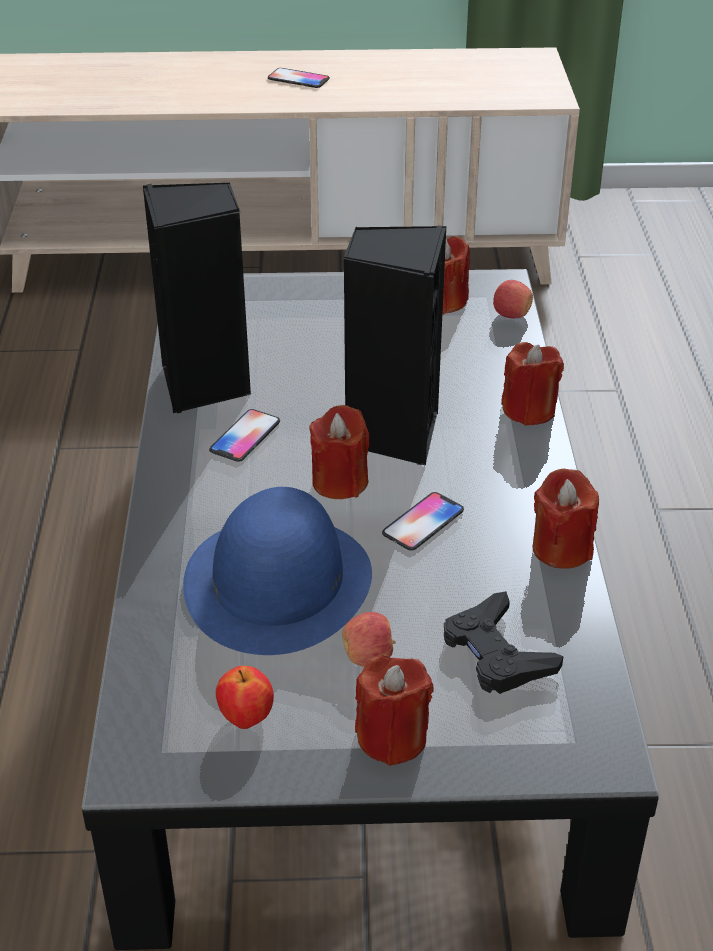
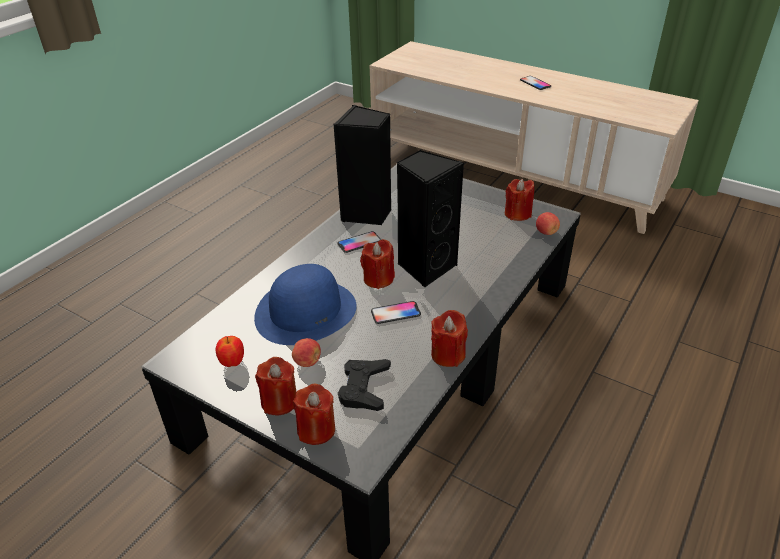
camera: 35 degrees right, 0 degrees up
red candle [501,342,564,426] -> red candle moved to [293,384,335,445]

